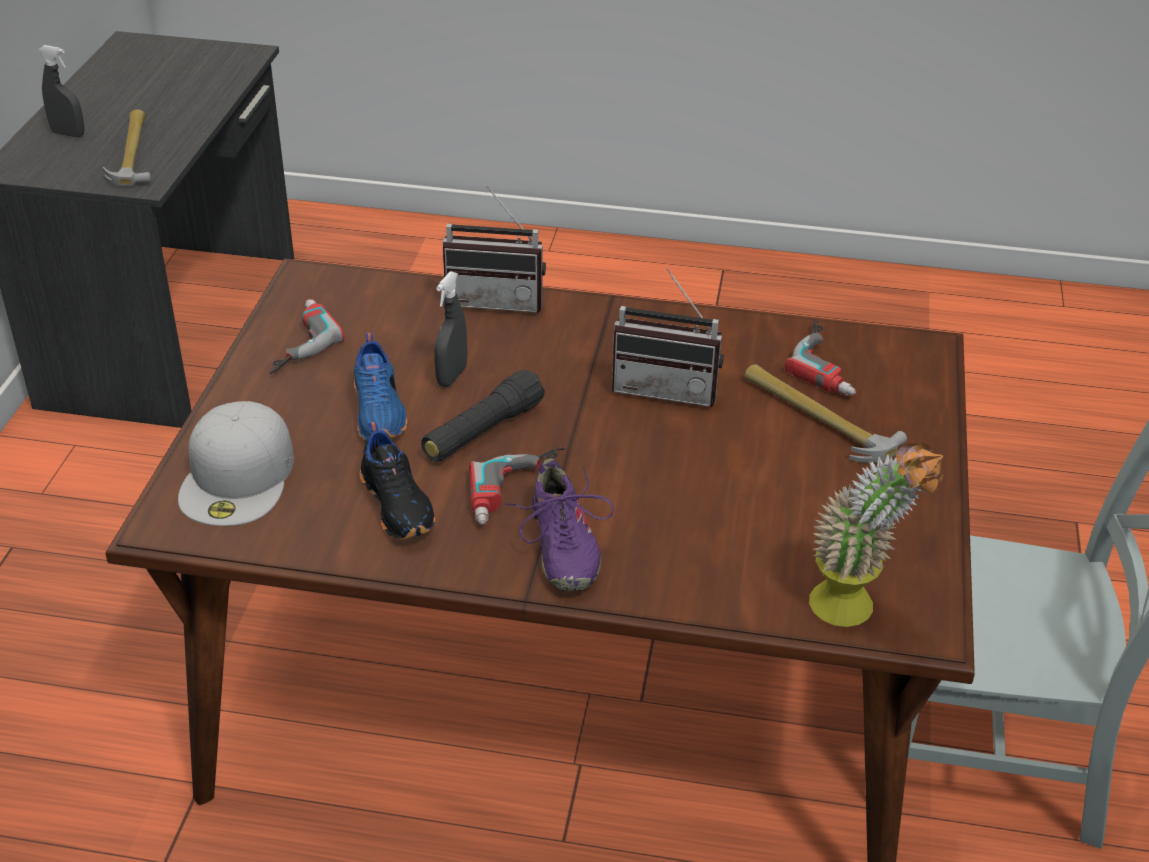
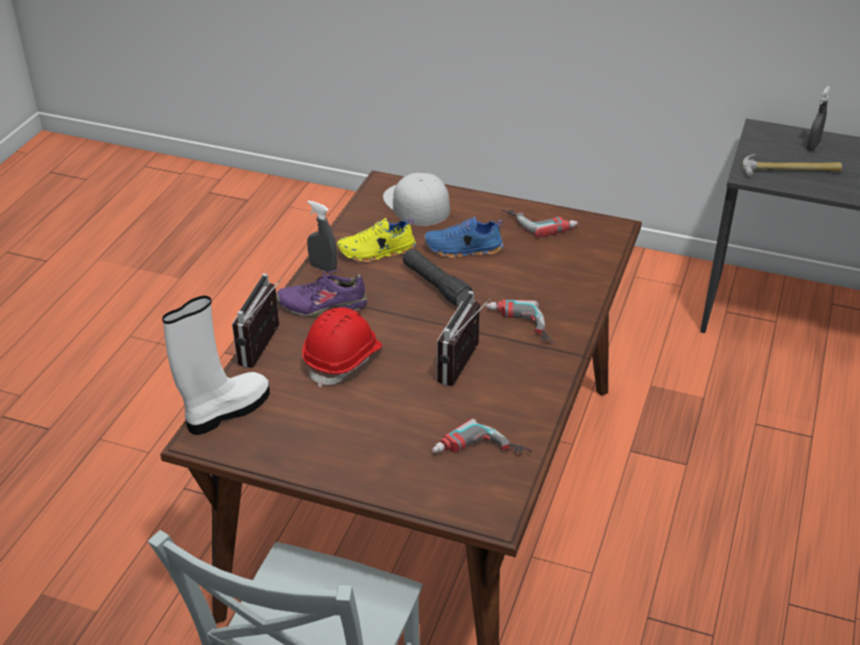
camera: 100 degrees right, 0 degrees up
white cap [178,401,294,526] -> white cap turned 45 degrees clockwise [383,172,450,226]
black shoe [359,421,435,540] -> yellow shoe [337,218,416,263]
grey spray bottle [434,271,467,387] -> grey spray bottle moved to [307,200,337,273]
radio [442,186,546,313] -> radio moved to [232,273,282,368]
power drill [469,447,565,525] -> power drill moved to [486,300,553,345]
hammer [744,365,907,463] -> none
potted plant [809,443,943,627] -> white boot [162,296,270,435]
none -> red hard hat [302,307,382,387]

